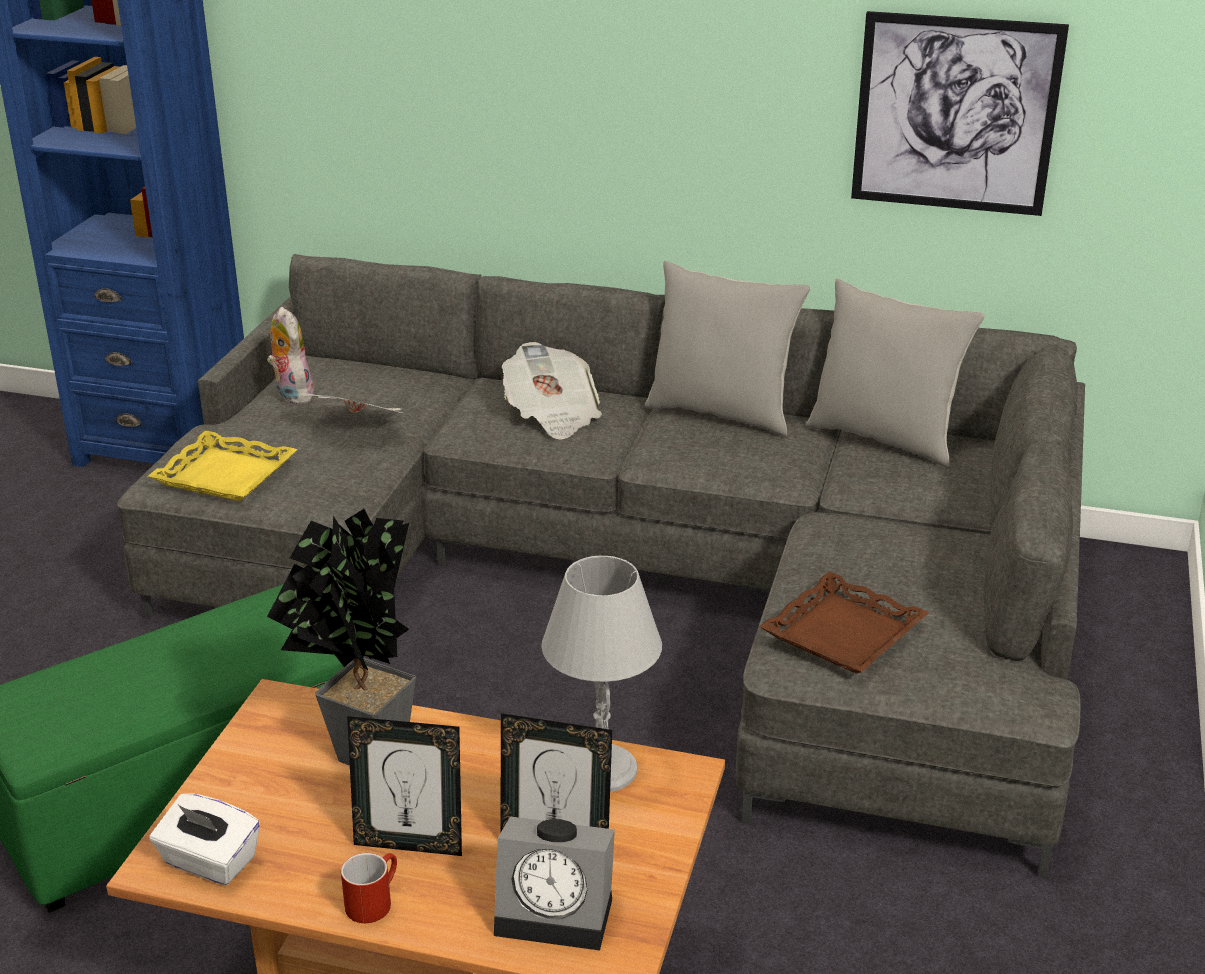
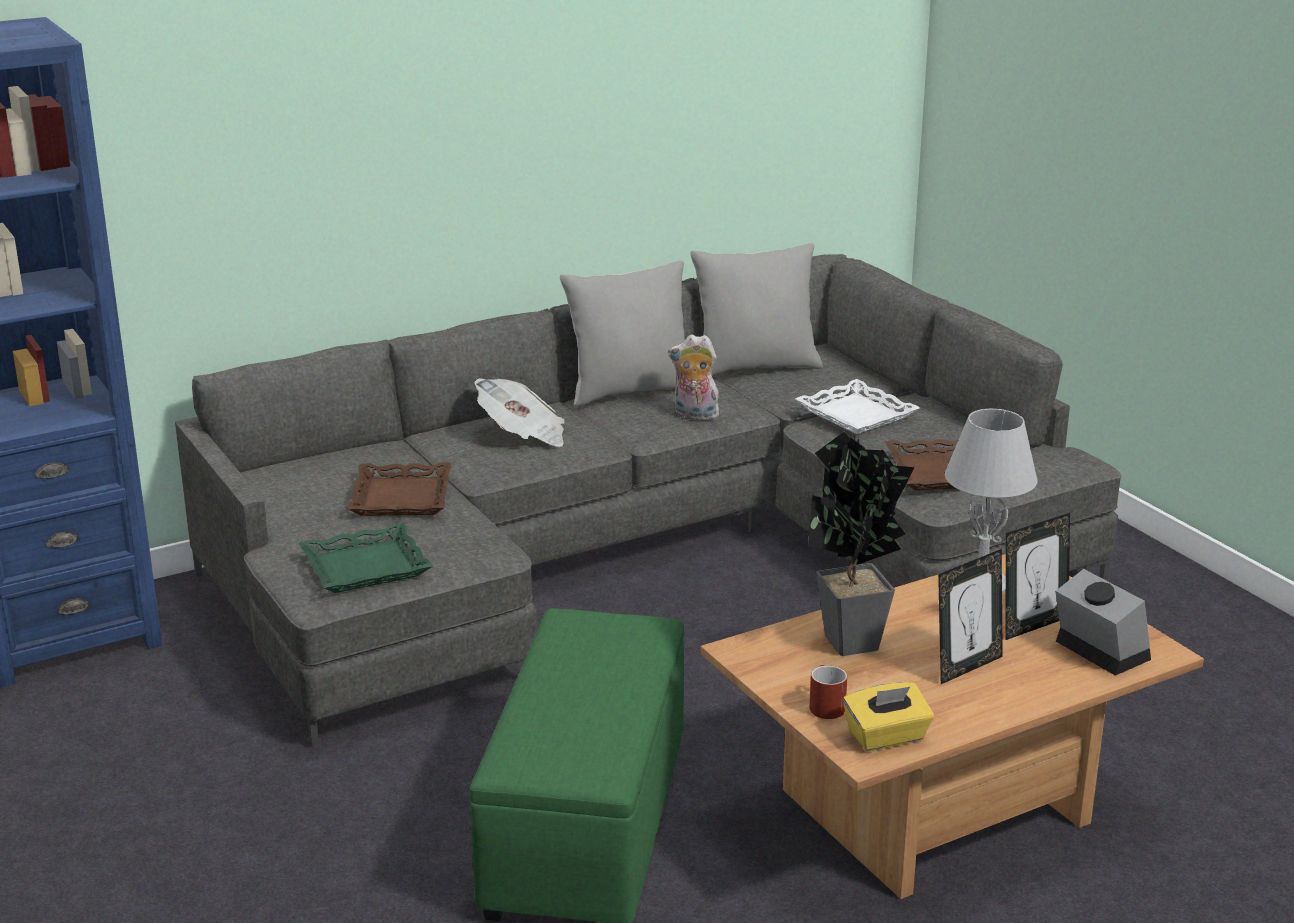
camera: 45 degrees left, 5 degrees down
yellow tray [148,431,298,501] -> green tray [299,523,433,593]
white tissue box [150,793,260,885] -> yellow tissue box [843,682,934,751]
plush toy [267,307,314,404] -> plush toy moved to [668,335,719,421]
newspaper [300,393,403,413] -> brown tray [348,462,452,516]
red mug [341,853,397,923] -> red mug moved to [809,665,847,719]
alarm clock [494,817,615,950] -> alarm clock turned 90 degrees counterclockwise [1055,569,1151,676]
picture [851,11,1069,216] -> none
none -> white tray [795,379,920,434]

